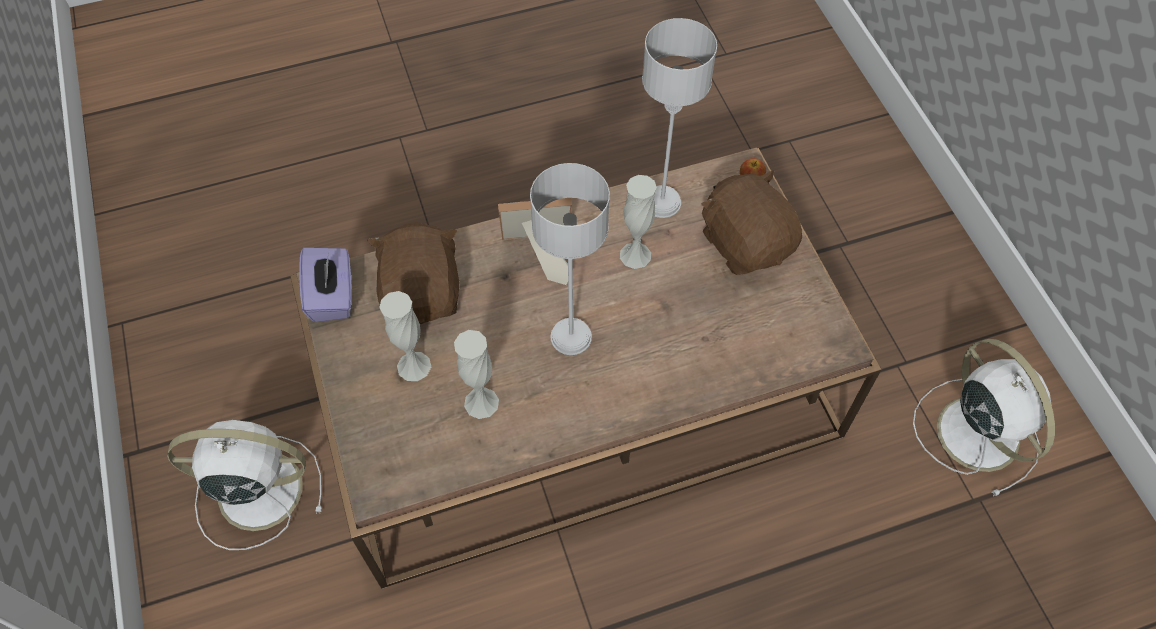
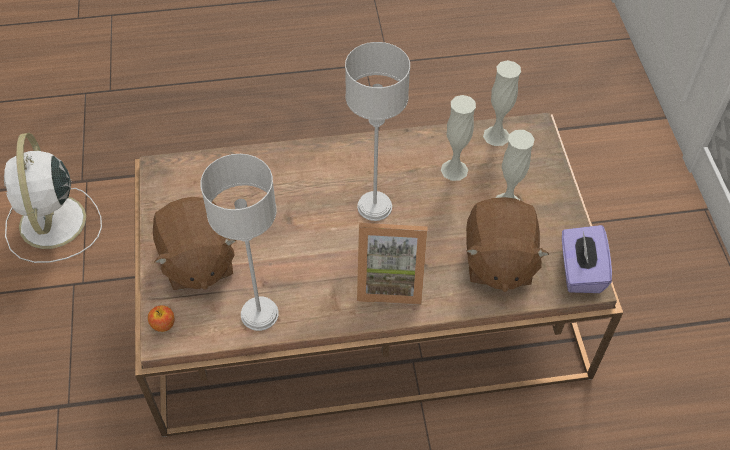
camera: 170 degrees left, 5 degrees down
white fan [167,420,322,550] -> none
white vase [620,175,657,269] -> white vase moved to [483,60,521,146]

